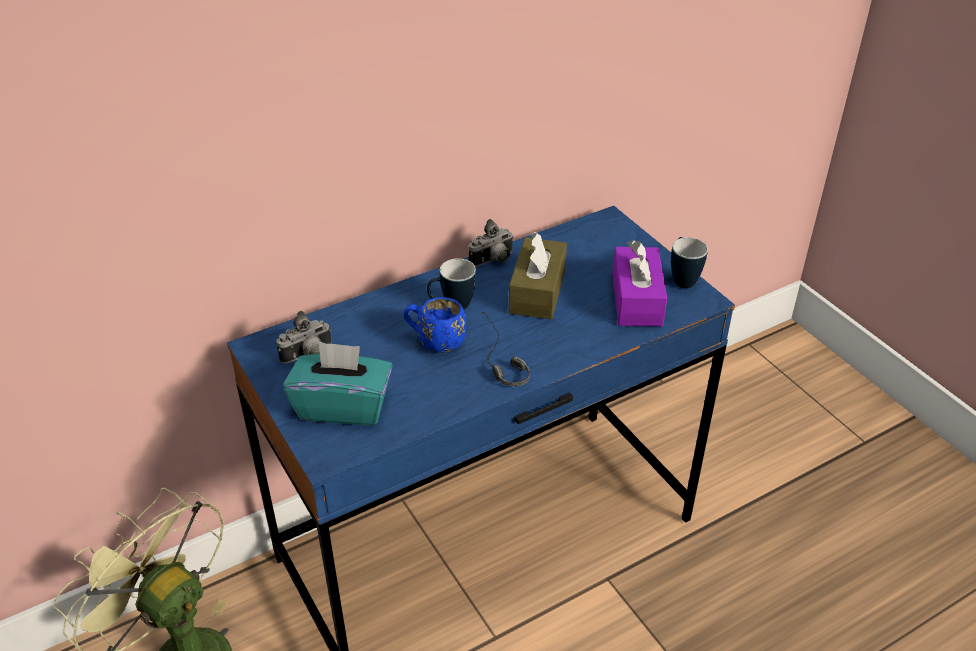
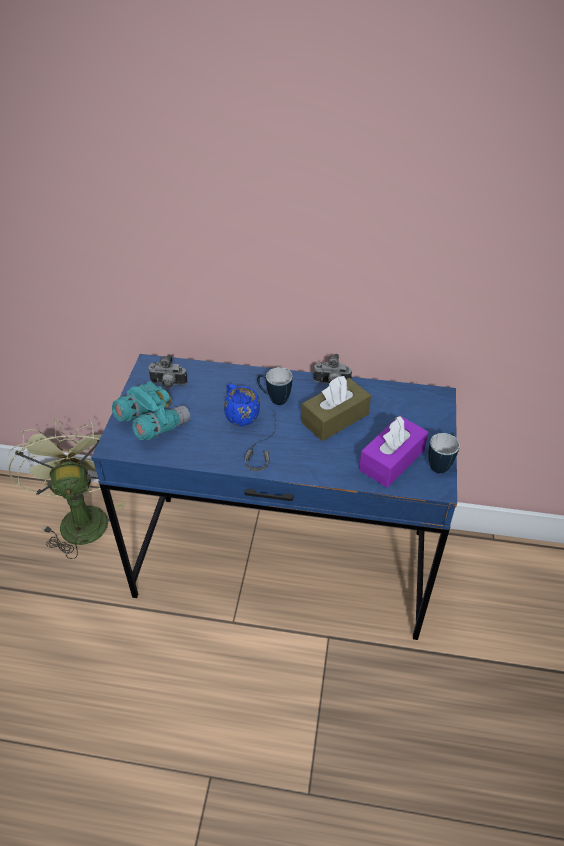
camera: 40 degrees right, 5 degrees up
turquoise tissue box [283,341,393,425] -> turquoise binoculars [112,381,190,440]

